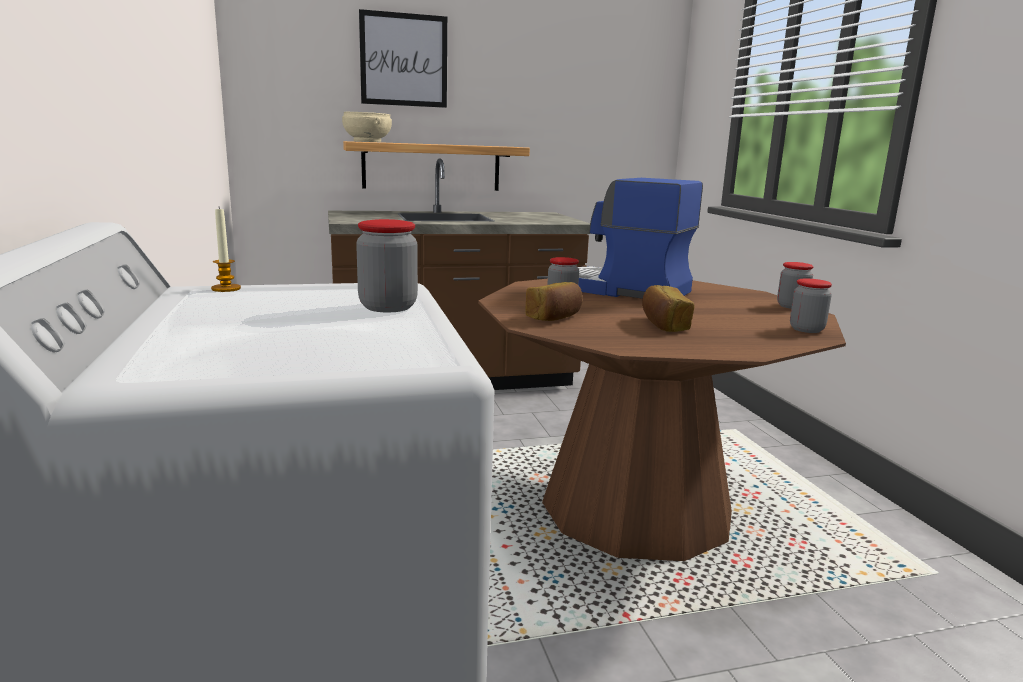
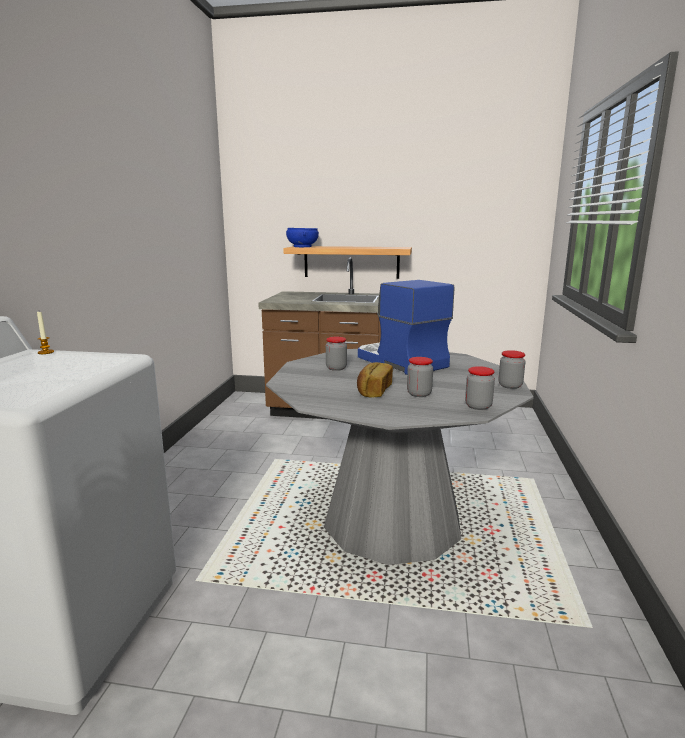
camera: 25 degrees right, 0 degrees up
beige bowl [342,112,392,142] -> blue bowl [286,228,319,247]
jar [356,219,418,312] -> jar moved to [407,357,433,397]
picture [359,9,447,108] -> none
brown dining table [478,279,846,561] -> grey dining table [266,349,534,565]
bread [525,282,583,321] -> none

